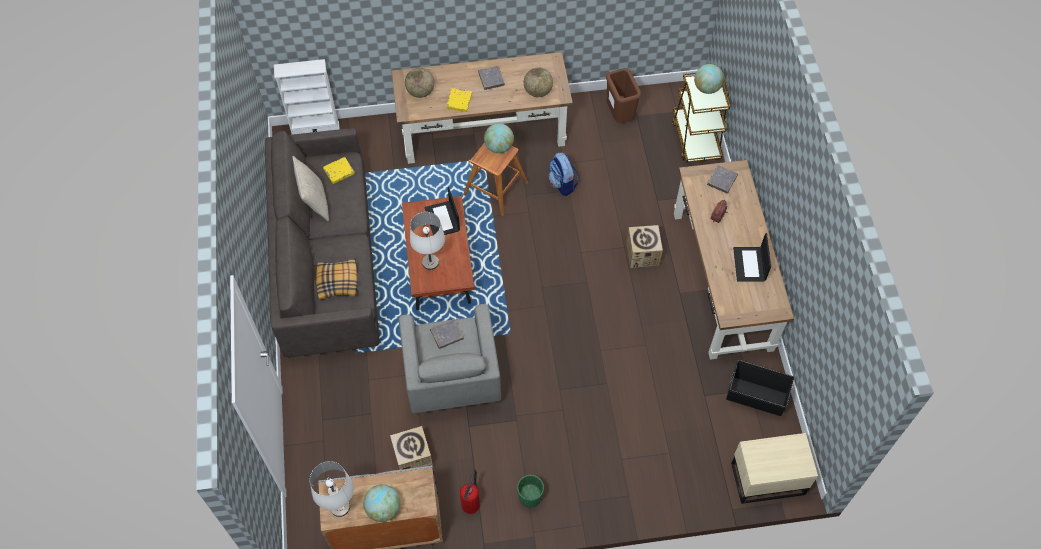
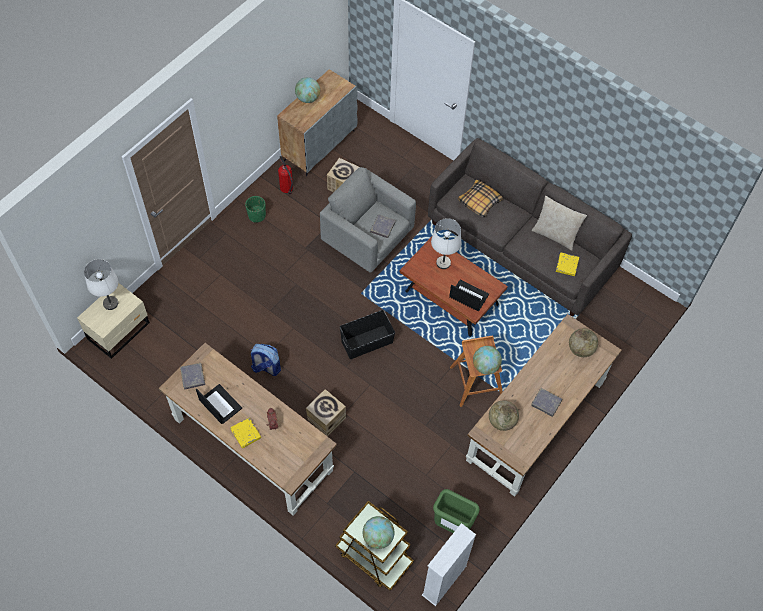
camera: 135 degrees right, 0 degrees up
white bookcase [274,59,339,135] -> white bookcase moved to [422,523,476,606]
white table lamp [310,461,354,517] -> white table lamp moved to [84,259,118,310]
yellow book [446,88,472,112] -> yellow book moved to [230,417,261,448]
backpack [548,153,579,196] -> backpack moved to [250,344,281,376]
brown trash can [606,68,641,123] -> green trash can [433,489,480,533]
grey book [707,165,738,194] -> grey book moved to [180,363,205,389]
black storage box [726,360,794,416] -> black storage box moved to [340,310,395,359]

